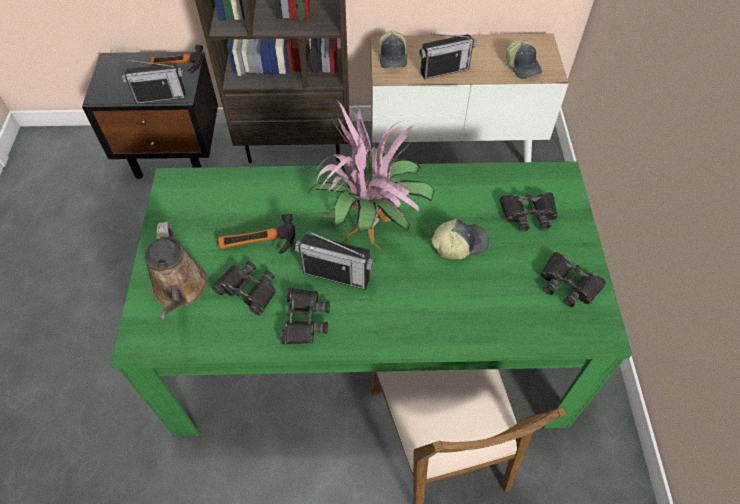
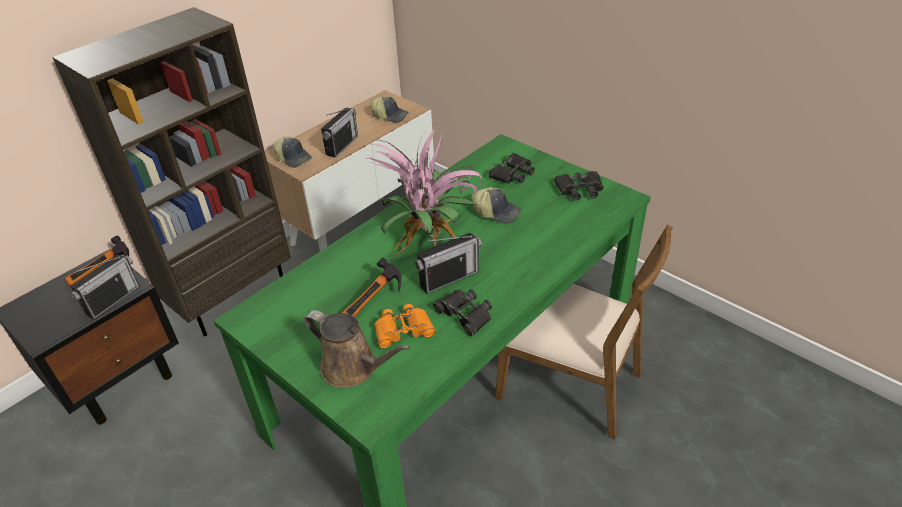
camera: 45 degrees left, 15 degrees down
black binoculars [212,261,276,316] -> orange binoculars [374,304,436,349]
cap [431,219,489,259] -> cap turned 90 degrees clockwise [471,187,521,224]

